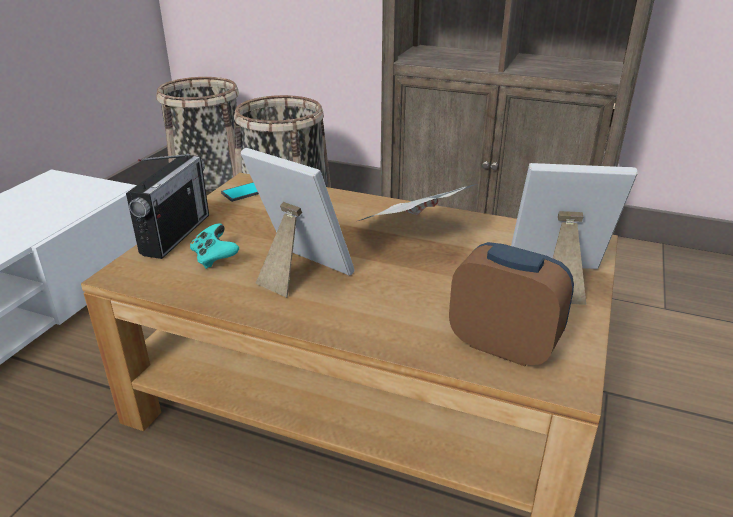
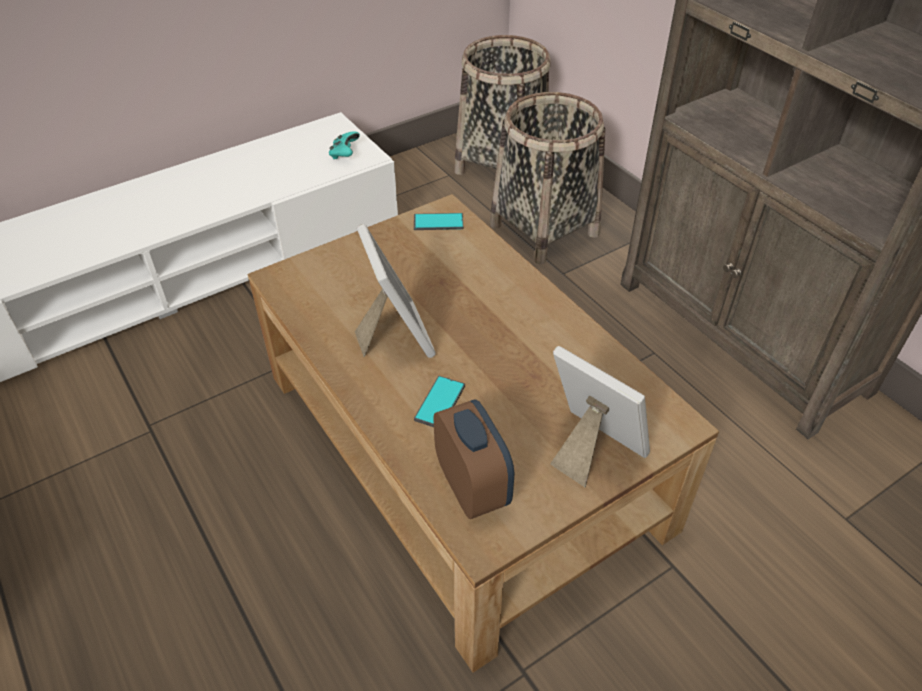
camera: 35 degrees right, 15 degrees up
radio [126,153,209,259] -> none
turquoise game controller [190,223,239,269] -> turquoise game controller moved to [329,131,360,159]
newspaper [358,184,478,221] -> none
none -> phone [414,376,465,427]

